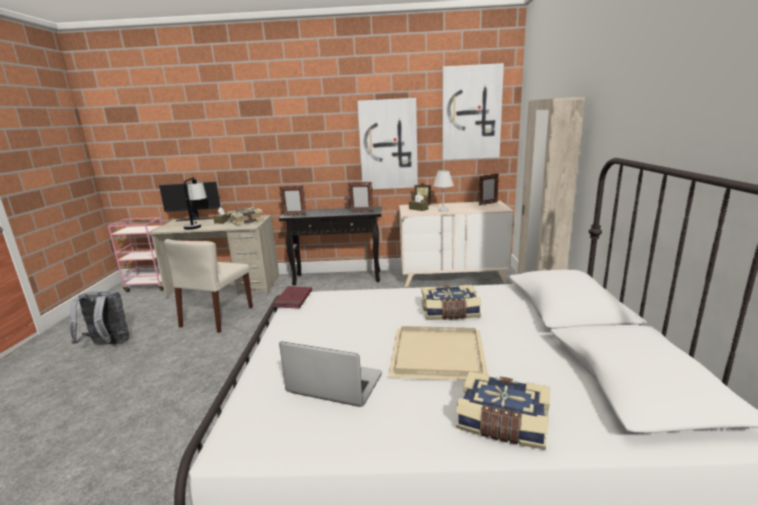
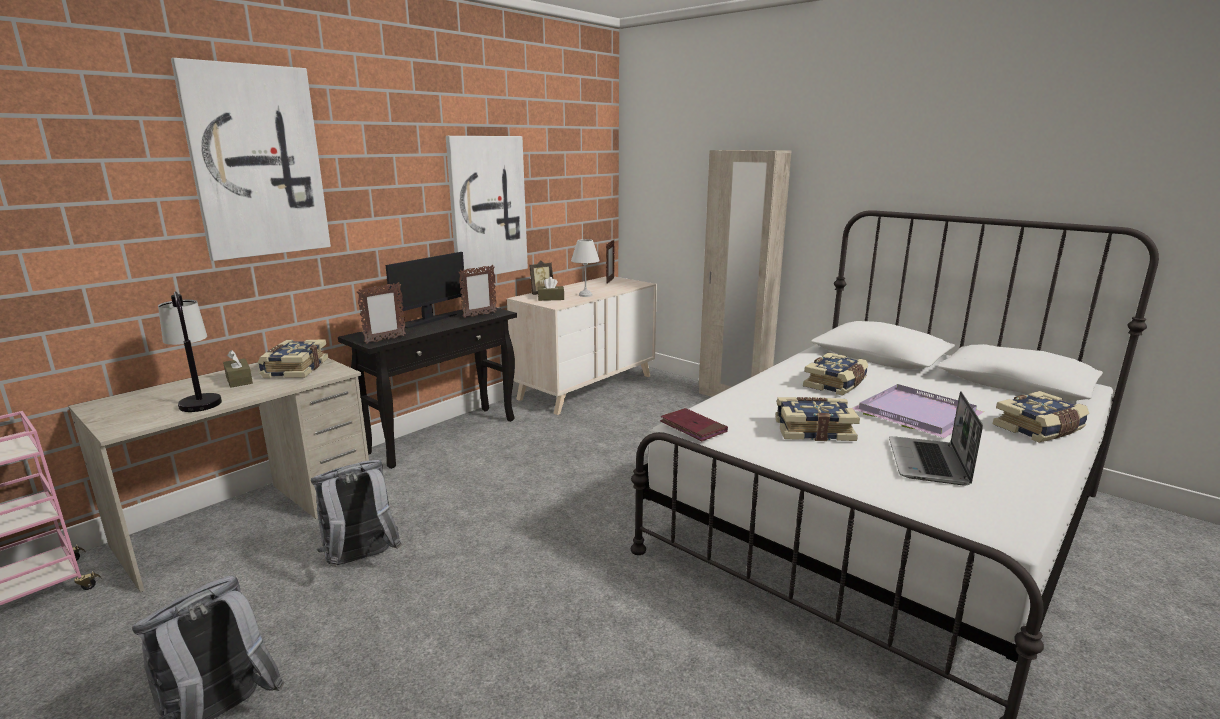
camera: 50 degrees left, 0 degrees up
monitor [159,182,221,221] -> monitor moved to [385,252,464,328]
beige chair [164,239,253,333] -> grey backpack [311,460,402,567]
laptop [279,341,382,407] -> laptop turned 45 degrees counterclockwise [889,391,983,486]
beige tray [388,326,488,380] -> purple tray [853,384,984,438]
picture [442,63,504,160] -> picture moved to [171,58,331,261]
none -> book [776,397,860,441]

